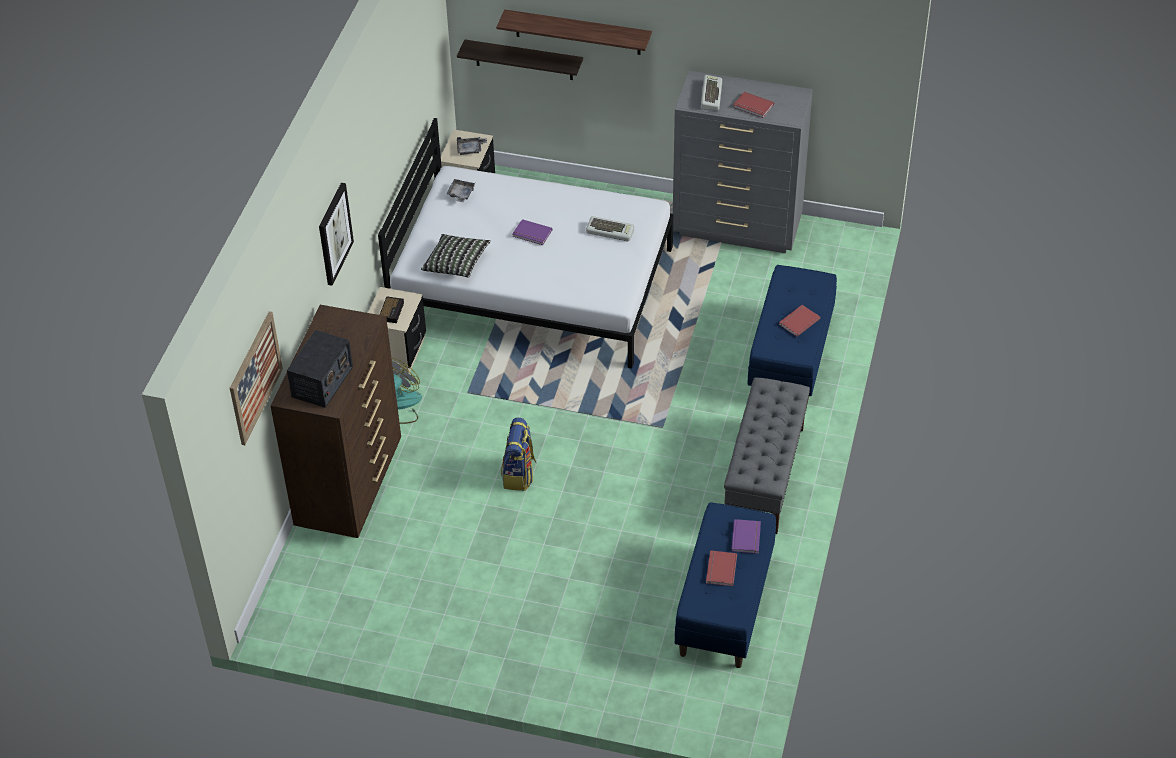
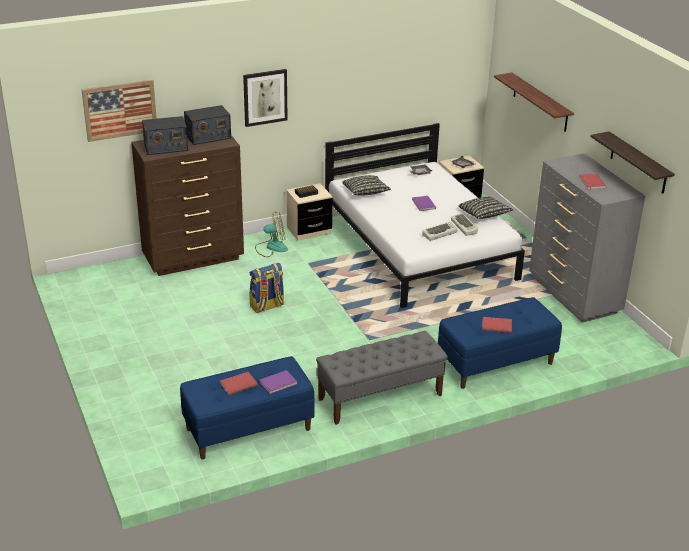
camera: 50 degrees right, 15 degrees down
shelf [457,40,583,80] -> shelf moved to [591,131,675,194]
keyboard [701,75,722,110] -> keyboard moved to [422,222,458,241]
none -> radio [184,105,231,145]
none -> pillow [458,197,513,219]

